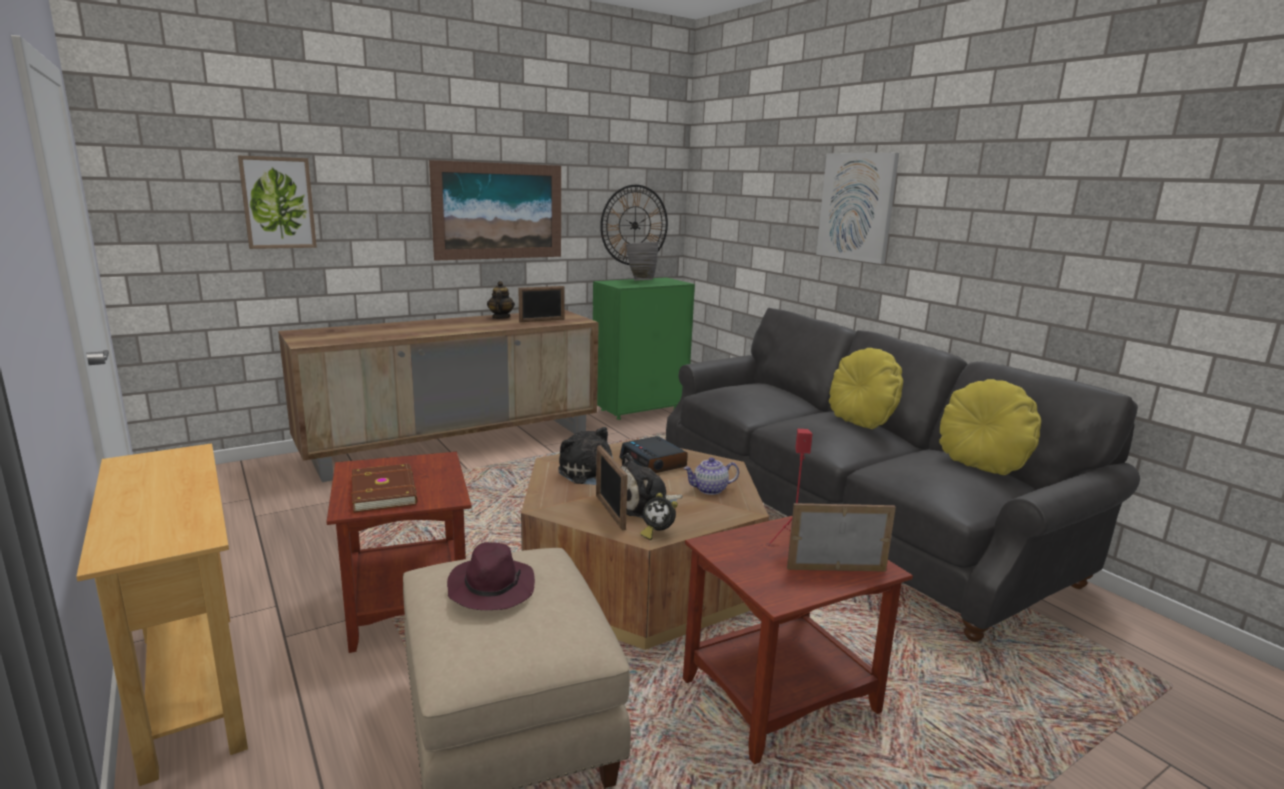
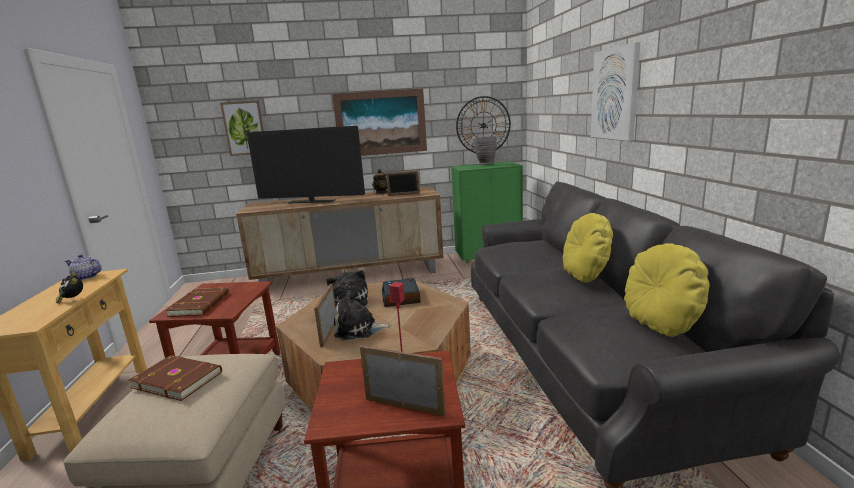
camera: 25 degrees right, 0 degrees up
purple hat [447,542,535,610] -> brown book [128,355,222,401]
alarm clock [640,493,678,540] -> alarm clock moved to [56,272,83,304]
teapot [684,457,739,495] -> teapot moved to [65,255,102,280]
none -> television [247,126,365,203]

